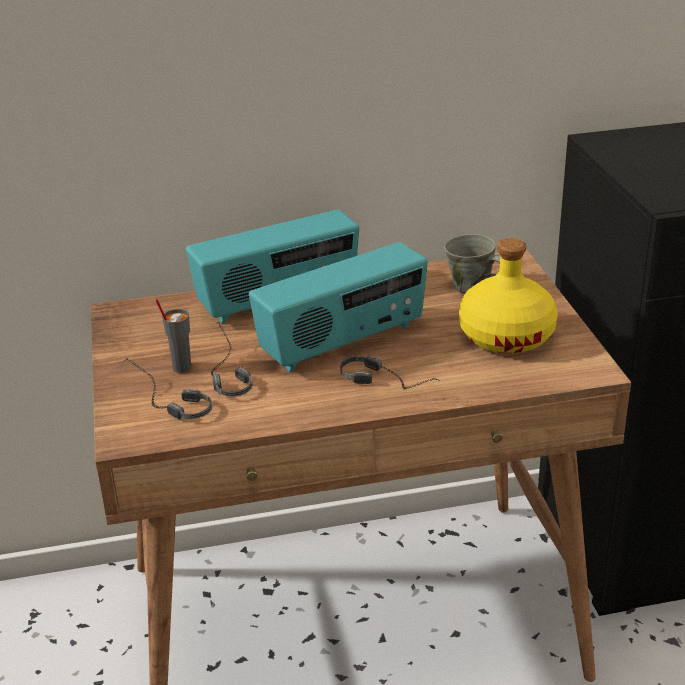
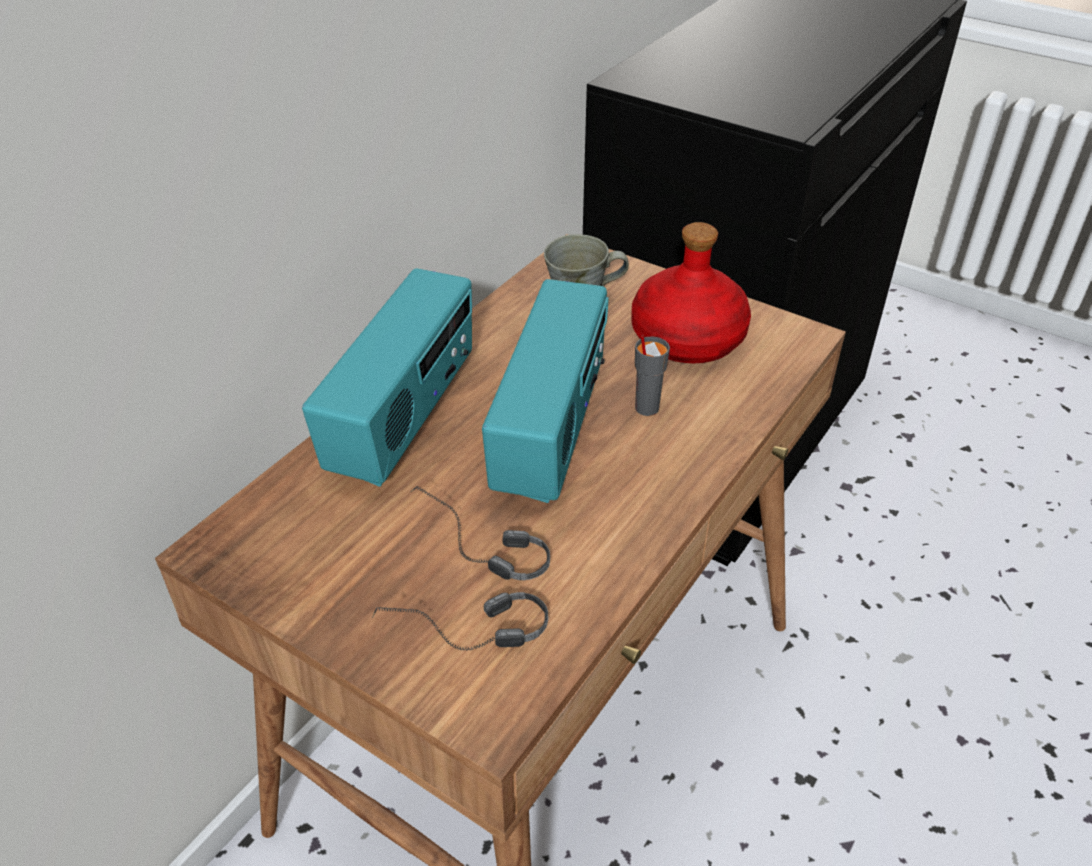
camera: 45 degrees left, 10 degrees up
grey cup [156,299,192,373] -> grey cup moved to [635,335,670,416]
headphones [340,355,440,389] -> none
yellow bottle [459,238,558,353] -> red bottle [631,222,751,363]

